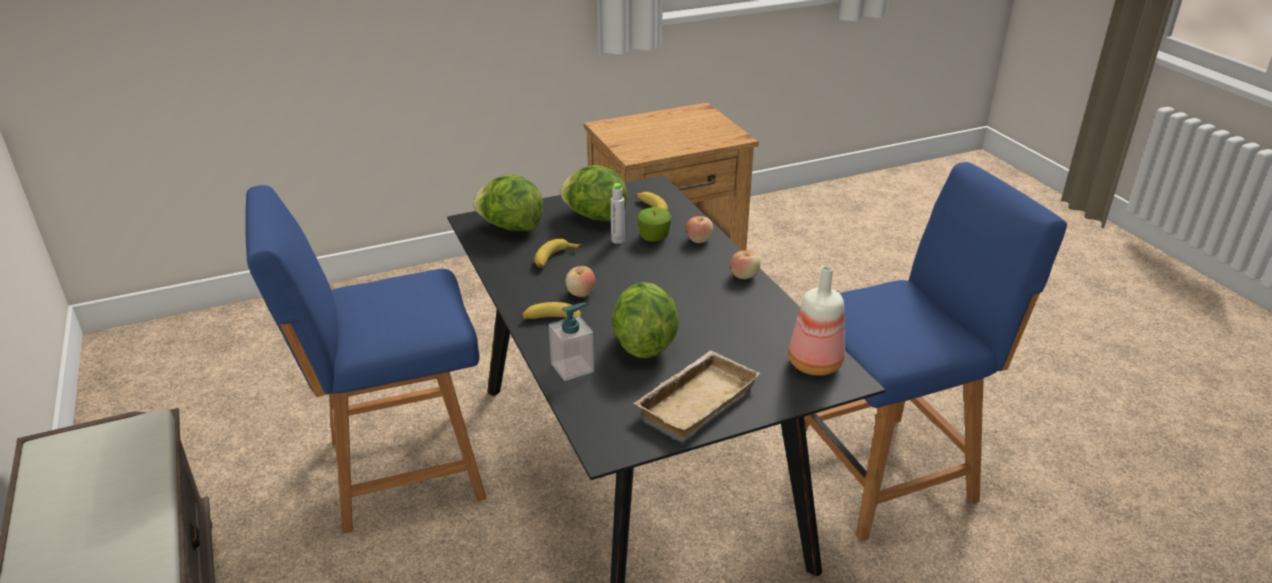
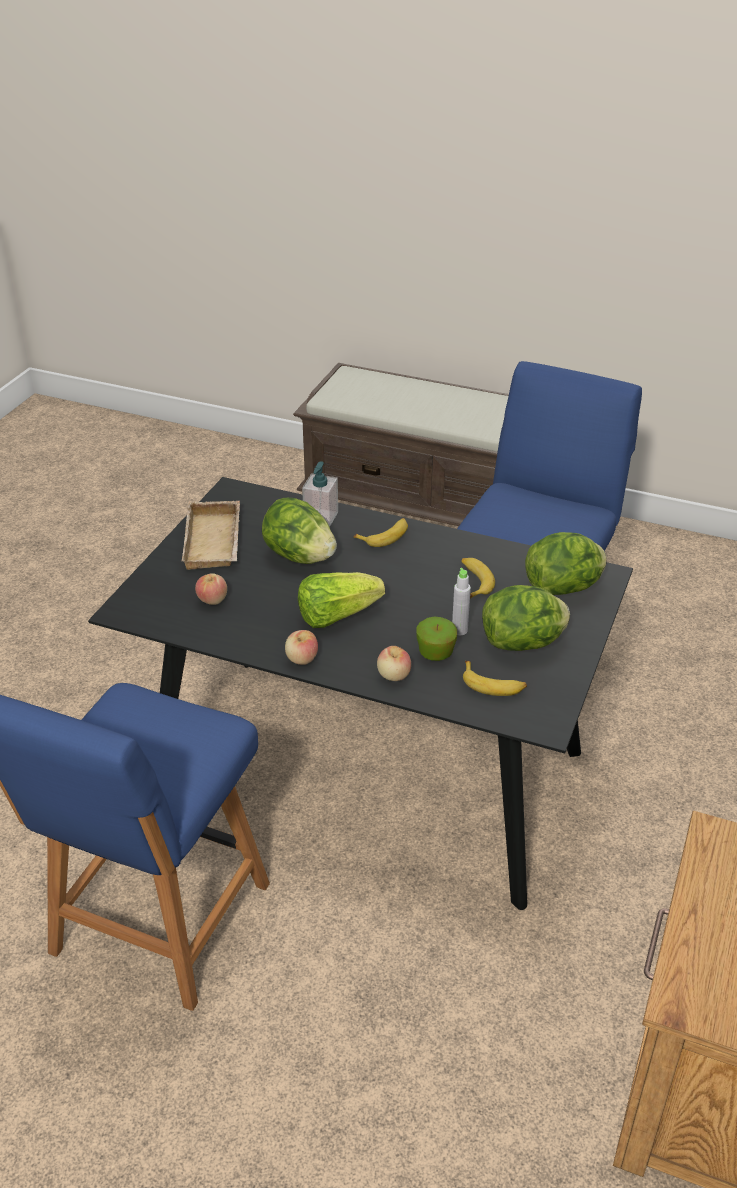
camera: 135 degrees right, 5 degrees up
apple [566,266,596,297] -> apple moved to [195,573,227,605]
bottle [788,266,845,376] -> none
none -> lettuce [298,572,385,628]

